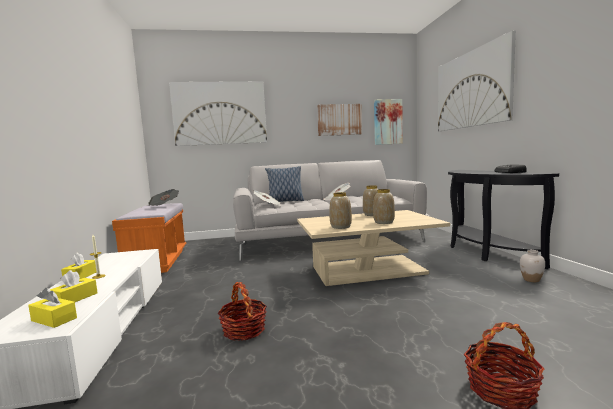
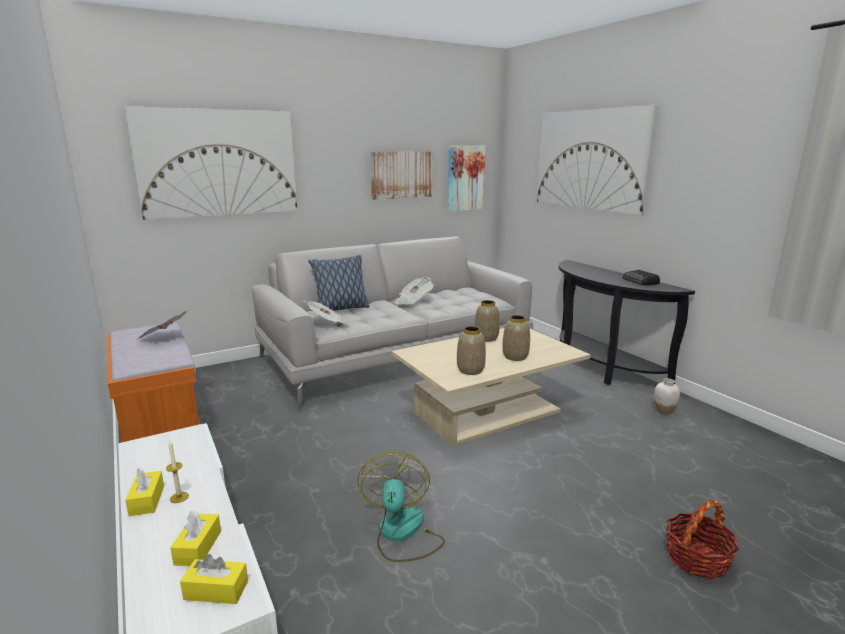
camera: 20 degrees left, 10 degrees up
basket [218,282,267,341] -> fan [357,452,445,562]

